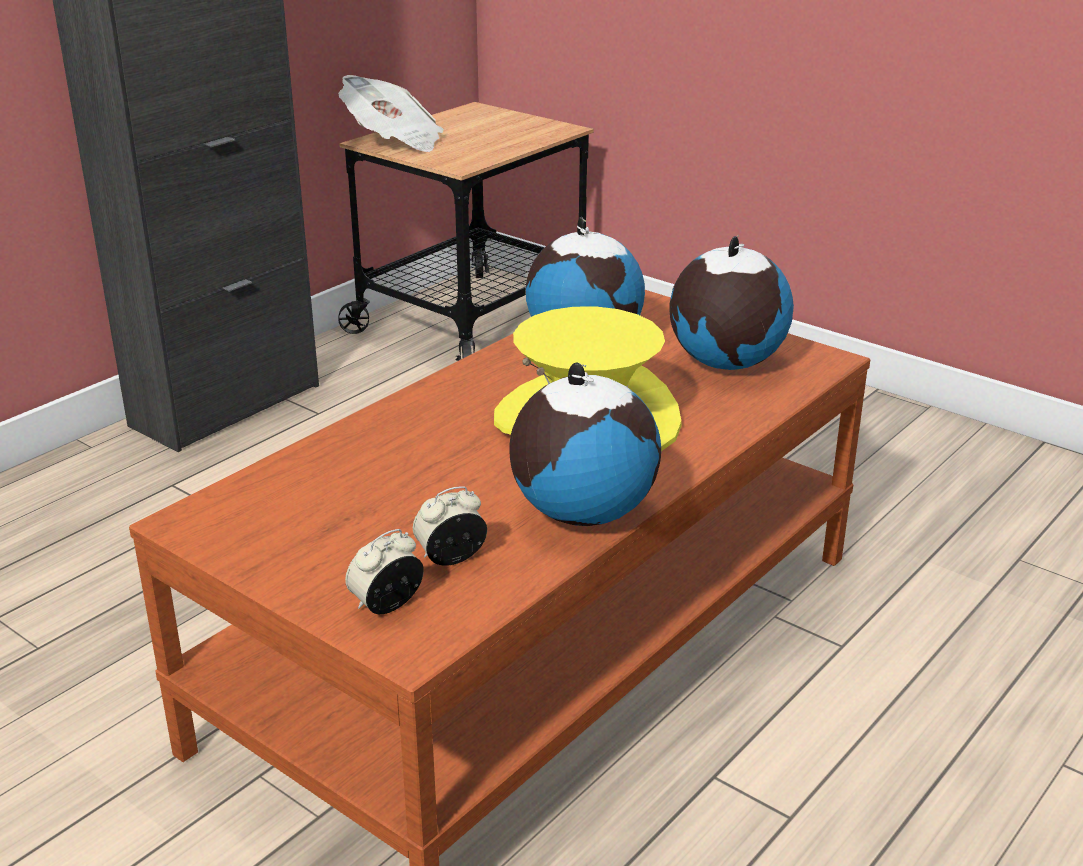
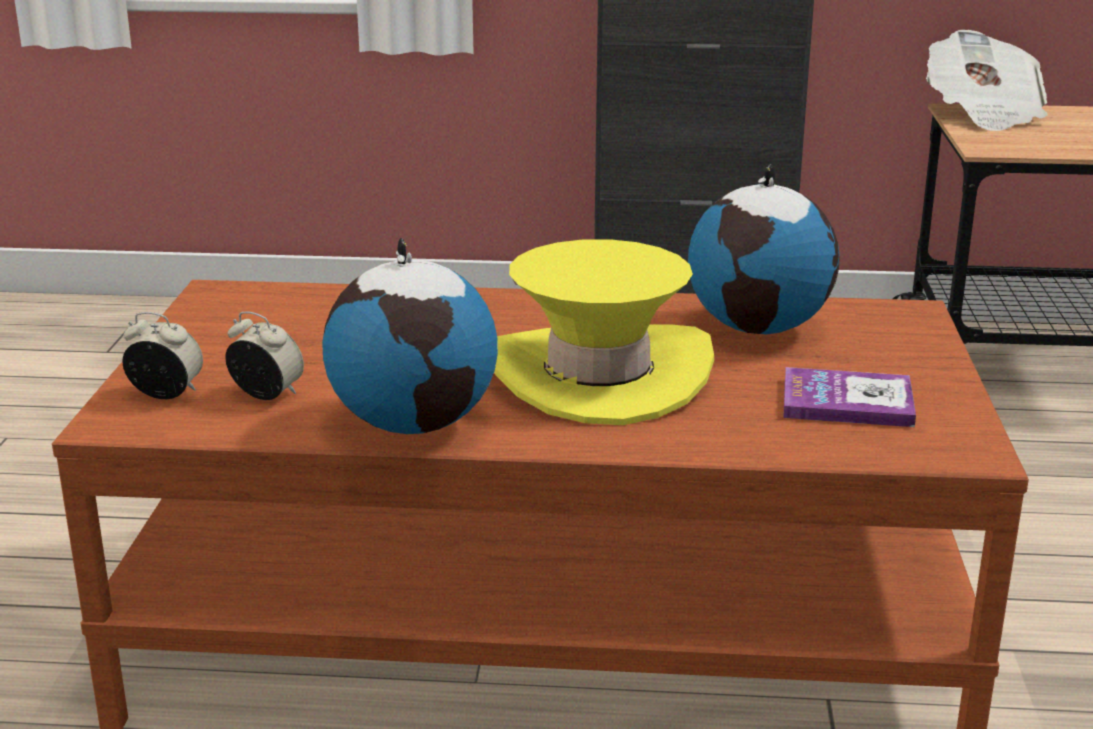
camera: 55 degrees right, 5 degrees down
globe [670,236,794,370] -> book [783,367,916,427]

